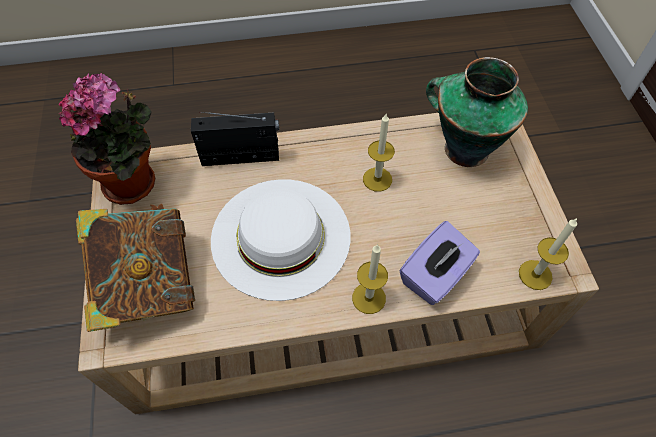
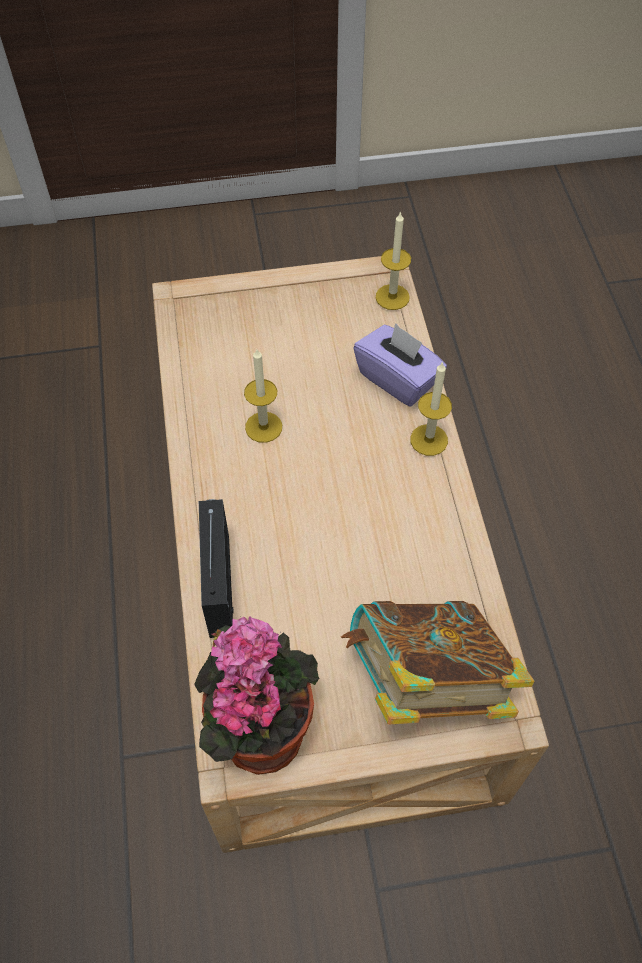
camera: 90 degrees left, 0 degrees up
white hat [211,179,350,301] -> none
vase [426,57,528,167] -> none

